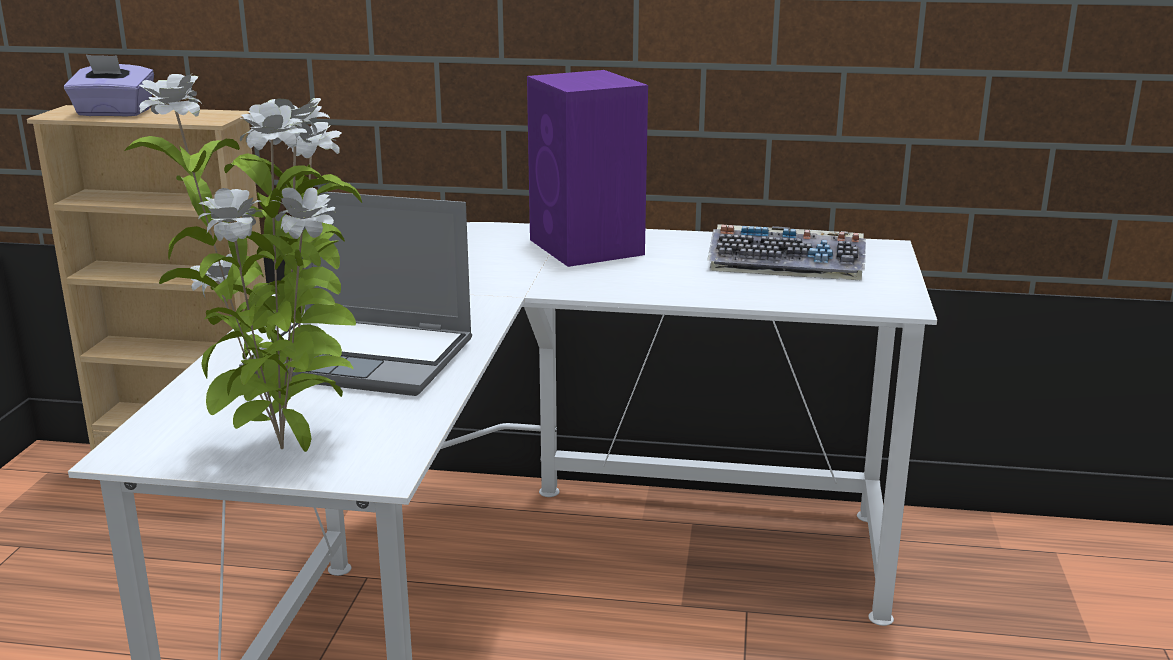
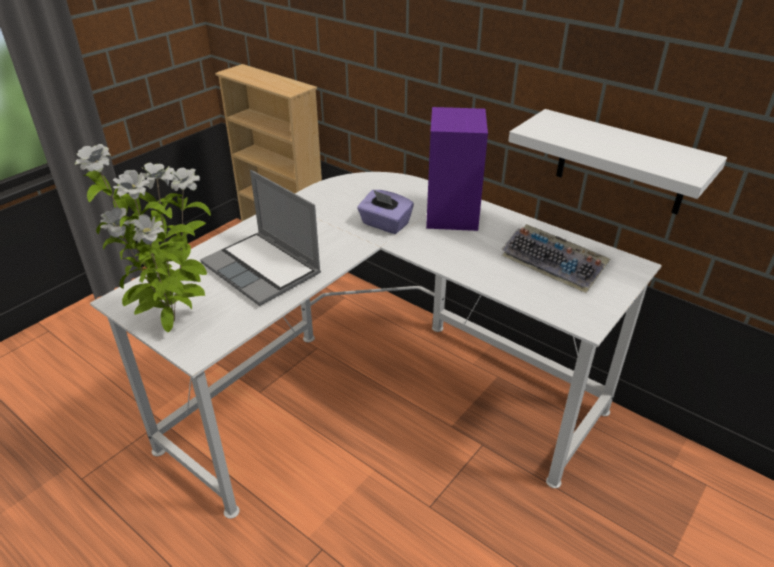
camera: 30 degrees right, 15 degrees up
purple tissue box [64,55,154,117] -> purple tissue box moved to [357,190,414,234]
none -> white shelf [508,109,727,214]

